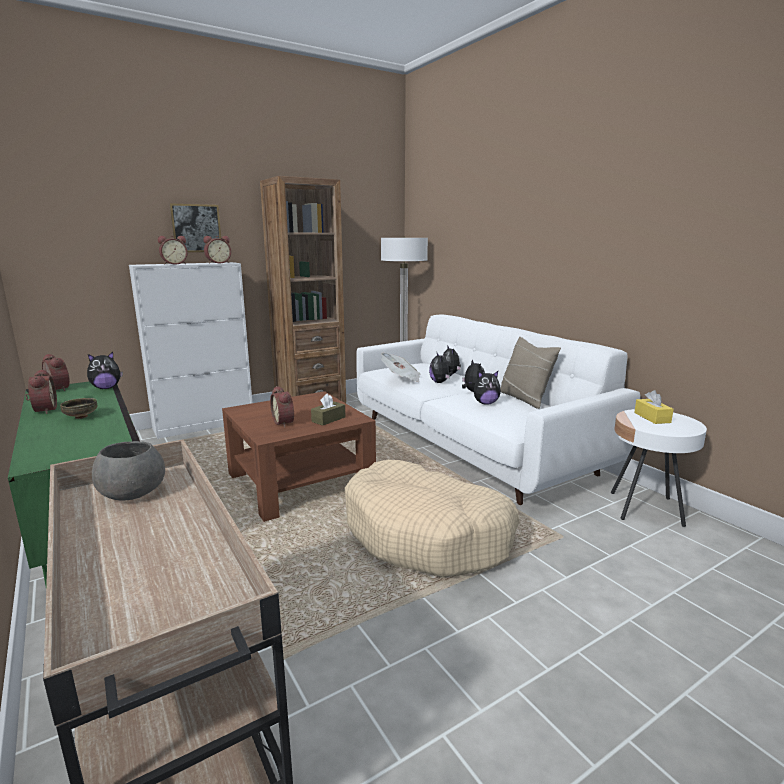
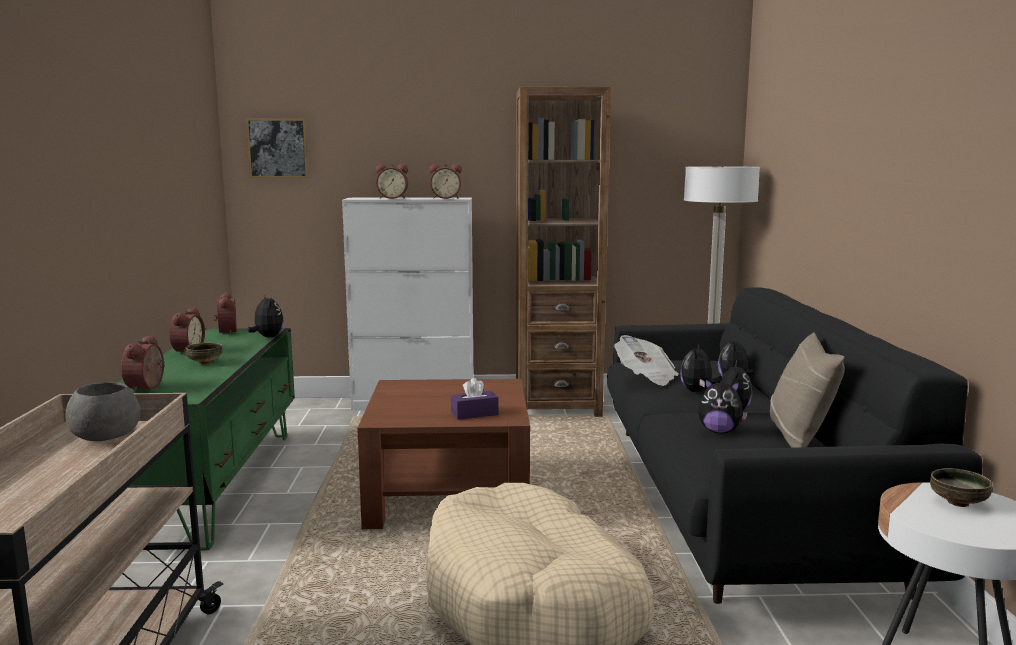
camera: 30 degrees right, 5 degrees down
plush toy [87,352,123,389] -> plush toy turned 120 degrees counterclockwise [248,293,284,337]
picture [169,203,221,252] -> picture moved to [246,118,309,178]
alarm clock [270,386,294,427] -> alarm clock moved to [121,335,165,393]
brown tissue box [311,393,345,426] -> purple tissue box [451,378,499,420]
white sofa [356,314,640,505] -> black sofa [607,287,983,604]
yellow tissue box [634,390,674,424] -> bowl [930,468,992,507]

